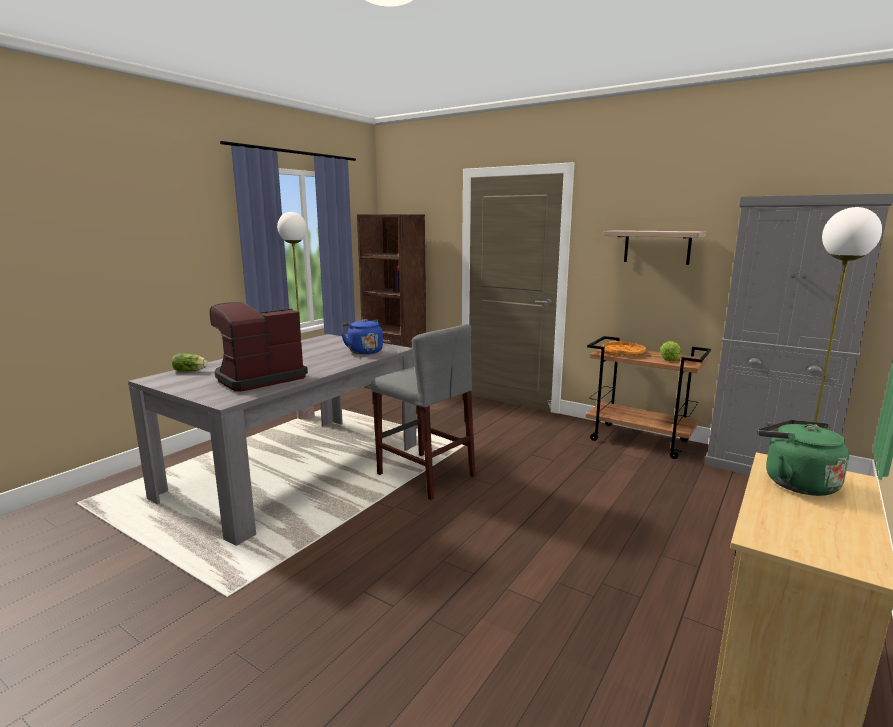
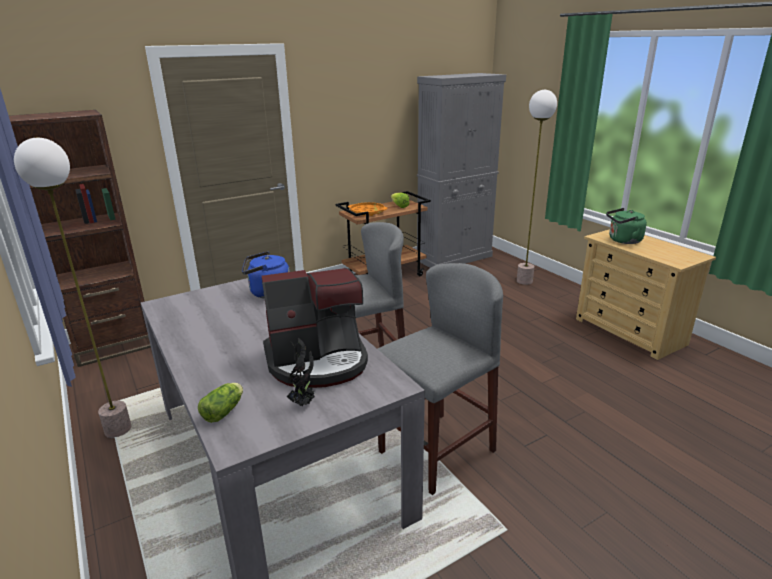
camera: 65 degrees left, 10 degrees up
coffee machine [210,302,308,392] -> coffee machine turned 90 degrees counterclockwise [262,268,368,388]
shelf [604,230,706,265] -> none
none -> potted plant [287,338,315,406]
none -> grey stool [378,263,503,495]

